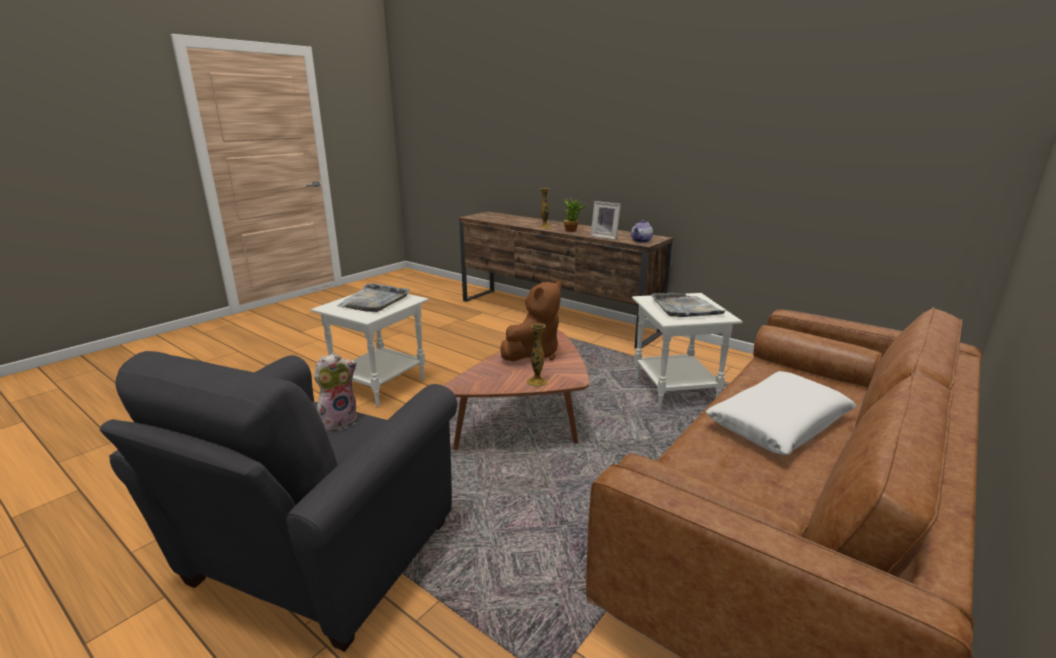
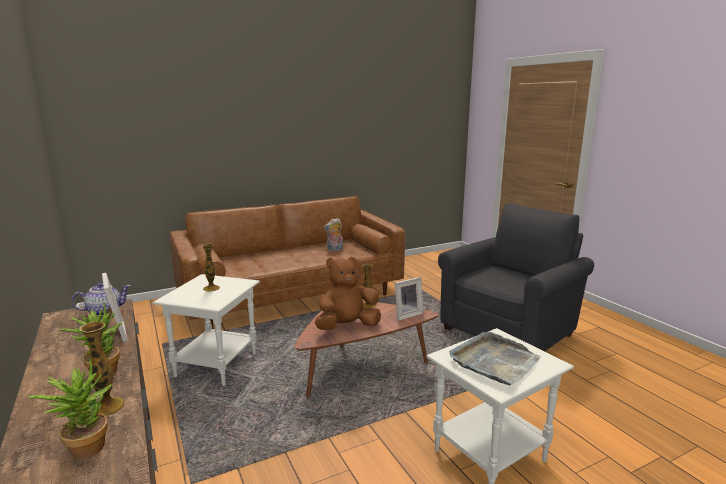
camera: 155 degrees left, 5 degrees down
plush toy [314,353,357,431] -> plush toy moved to [324,218,343,252]
grey tray [651,293,726,317] -> vase [202,244,220,292]
white pillow [706,371,856,455] -> none
none -> potted plant [28,358,112,459]
none -> picture frame [395,277,424,321]

